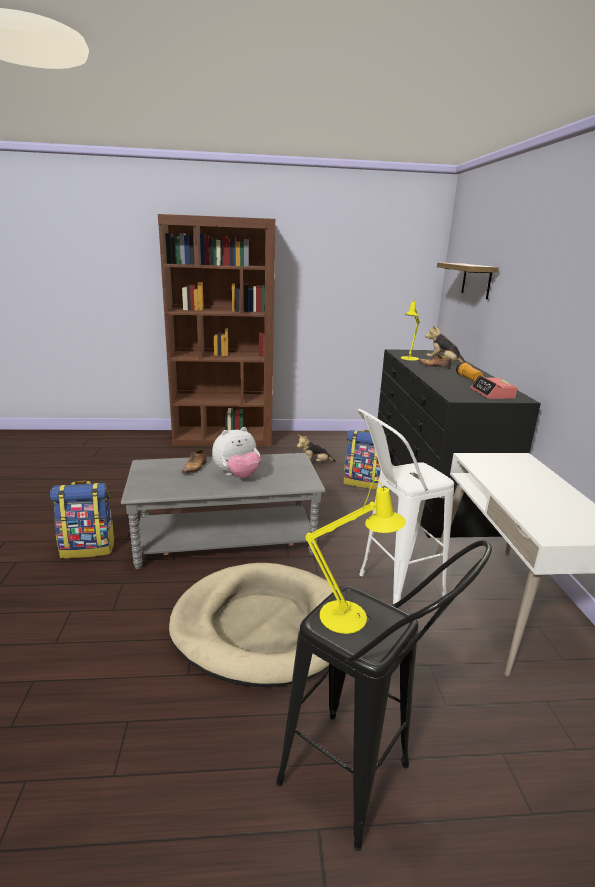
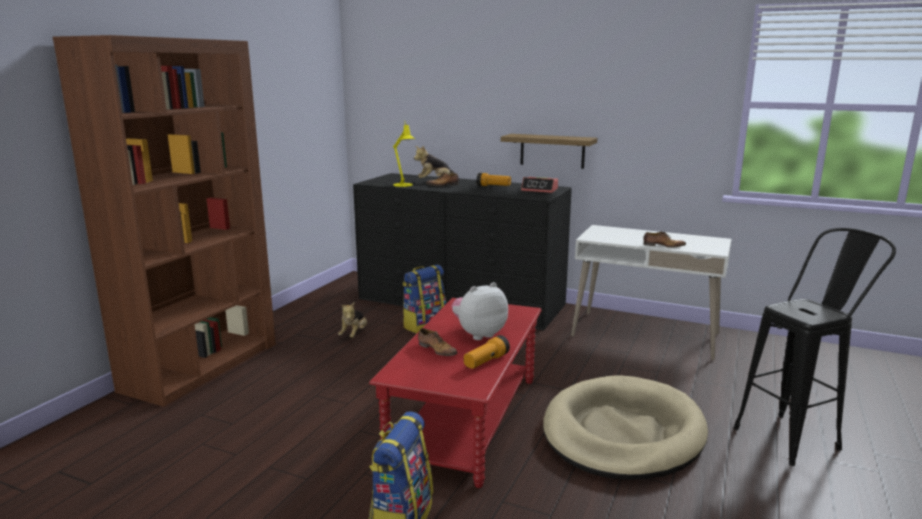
camera: 60 degrees left, 5 degrees down
grey coffee table [121,453,325,569] -> red coffee table [369,298,542,488]
plush toy [212,427,261,478] -> plush toy turned 120 degrees counterclockwise [452,282,508,340]
yellow table lamp [305,480,406,634] -> none
white stool [358,409,454,604] -> none
shelf [437,263,498,299] -> shelf moved to [501,134,597,169]
none -> flashlight [464,335,510,369]
none -> shoe [643,232,686,248]

